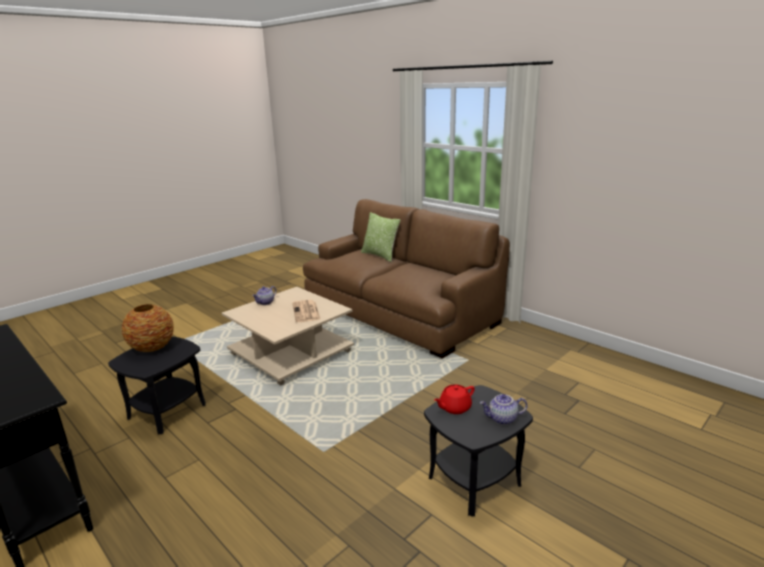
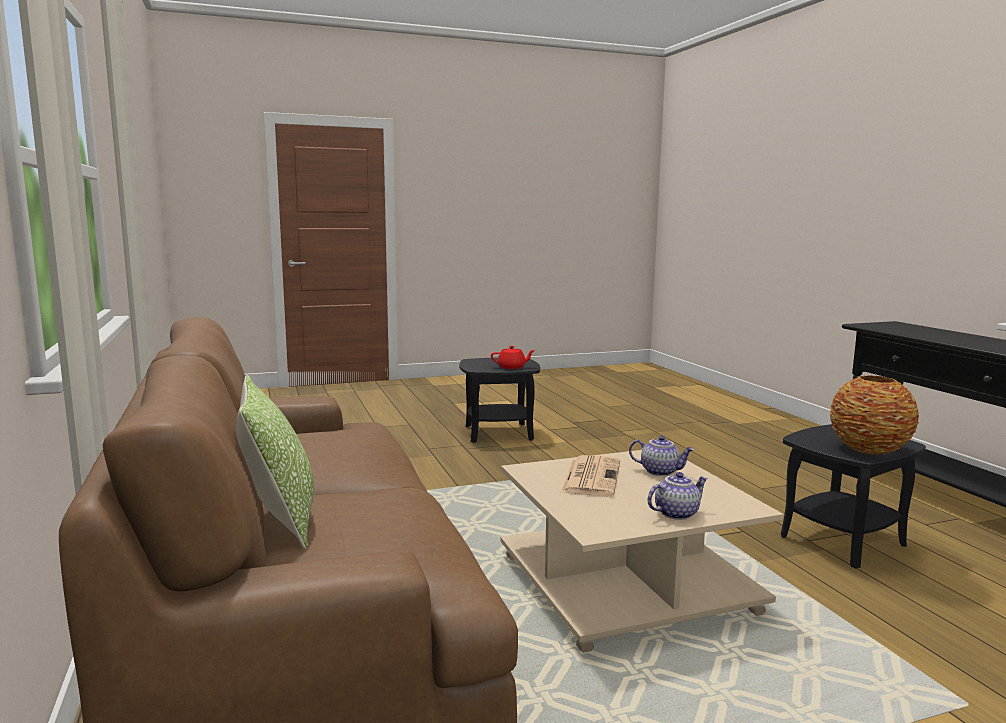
camera: 155 degrees left, 10 degrees down
teapot [480,394,528,425] -> teapot moved to [629,436,694,476]

